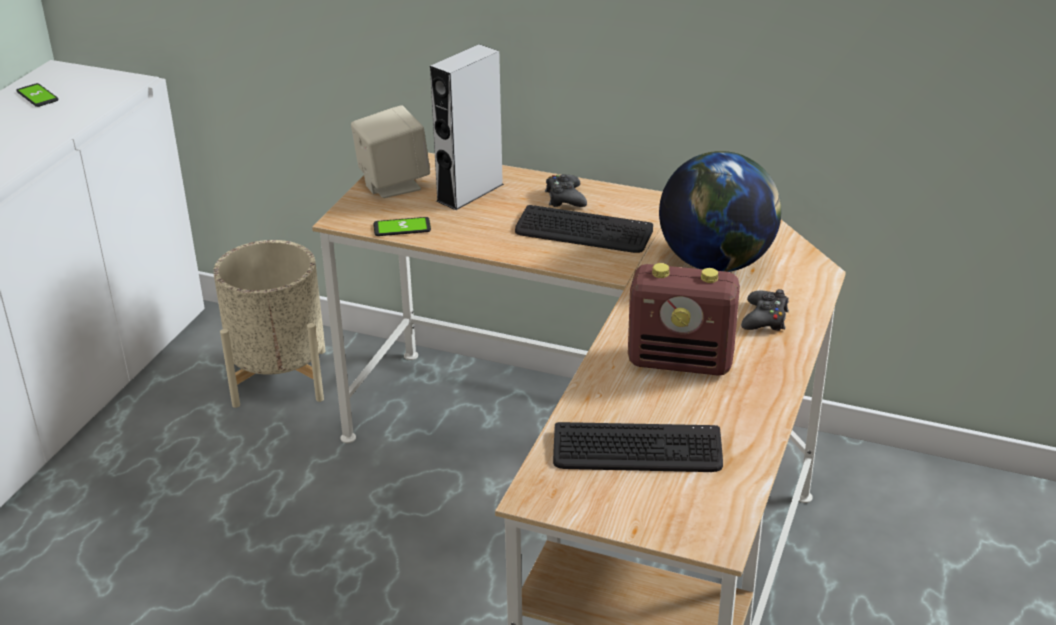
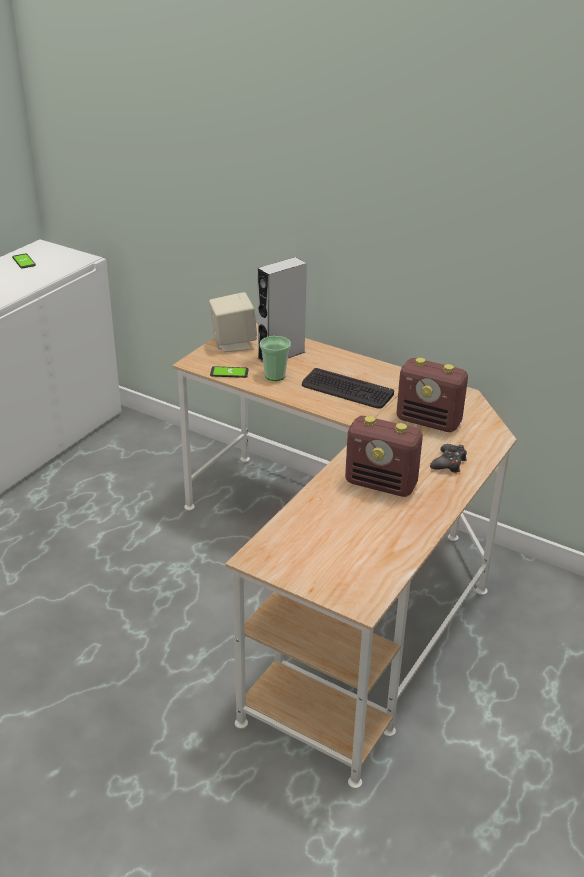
camera: 10 degrees right, 0 degrees up
beige planter [213,240,326,408] -> none
black game controller [545,174,587,207] -> none
keyboard [553,422,723,472] -> none
globe [659,151,781,272] -> radio [396,358,468,432]
none -> cup [260,336,291,381]

